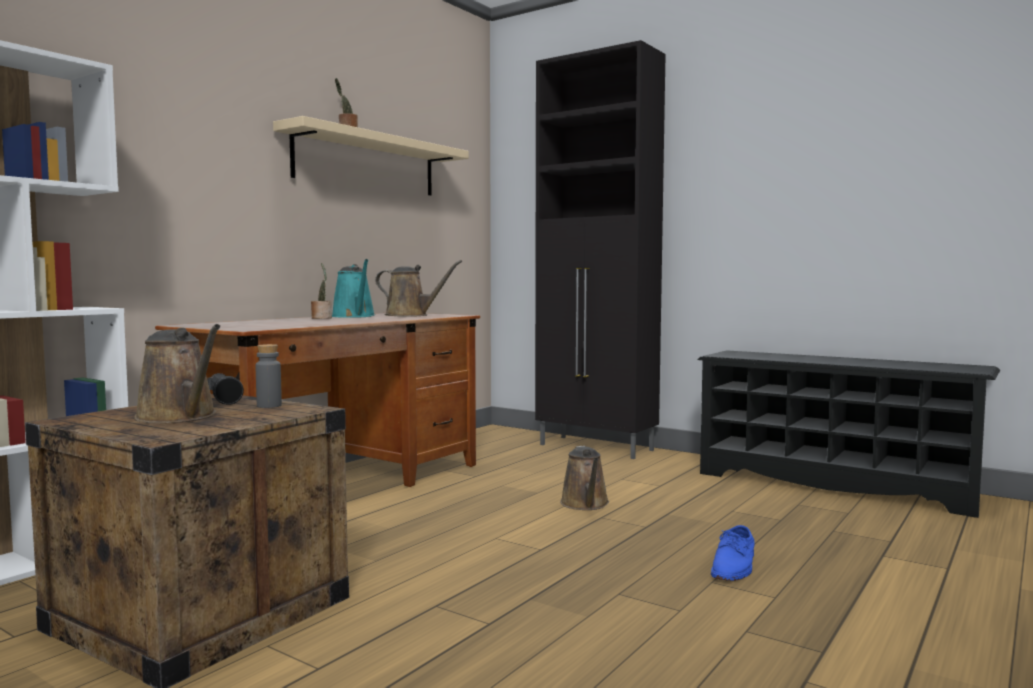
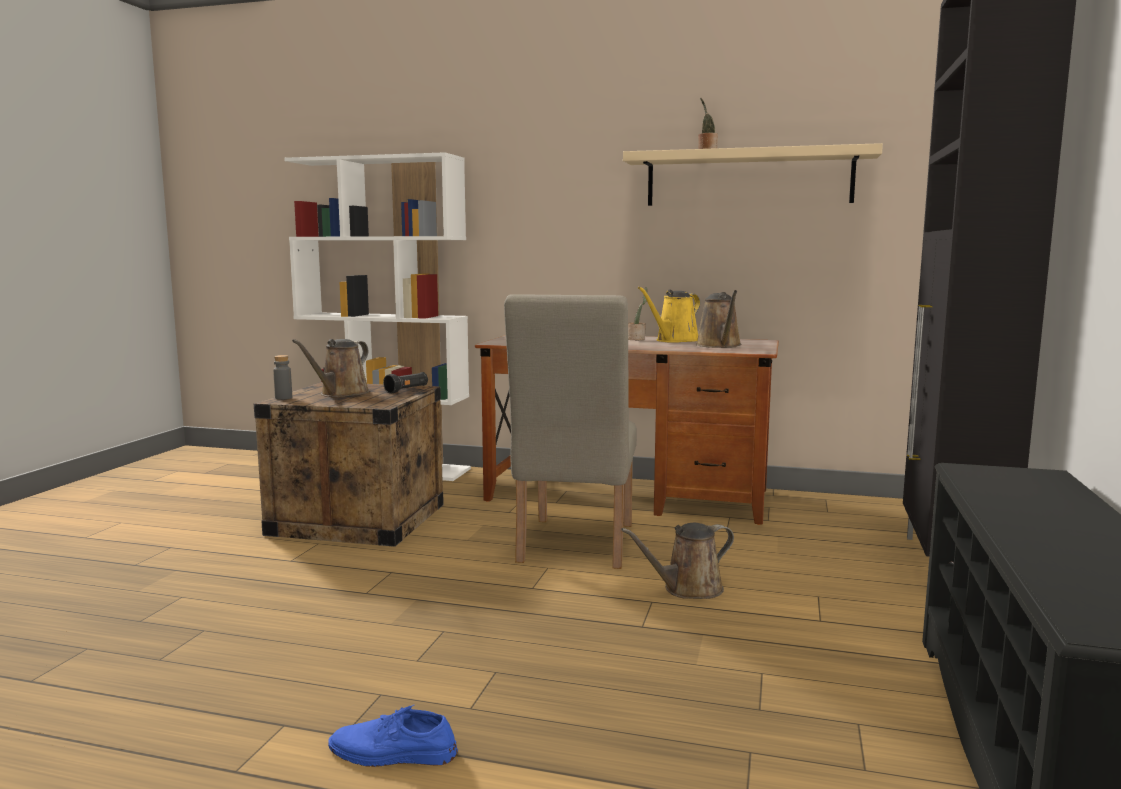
camera: 70 degrees right, 5 degrees up
grey bottle [256,344,282,408] -> grey bottle moved to [273,355,292,400]
turquoise watering can [332,259,375,318] -> yellow watering can [638,287,700,343]
blue shoe [711,525,755,581] -> blue shoe moved to [328,705,458,767]
none -> beige chair [504,294,637,569]

